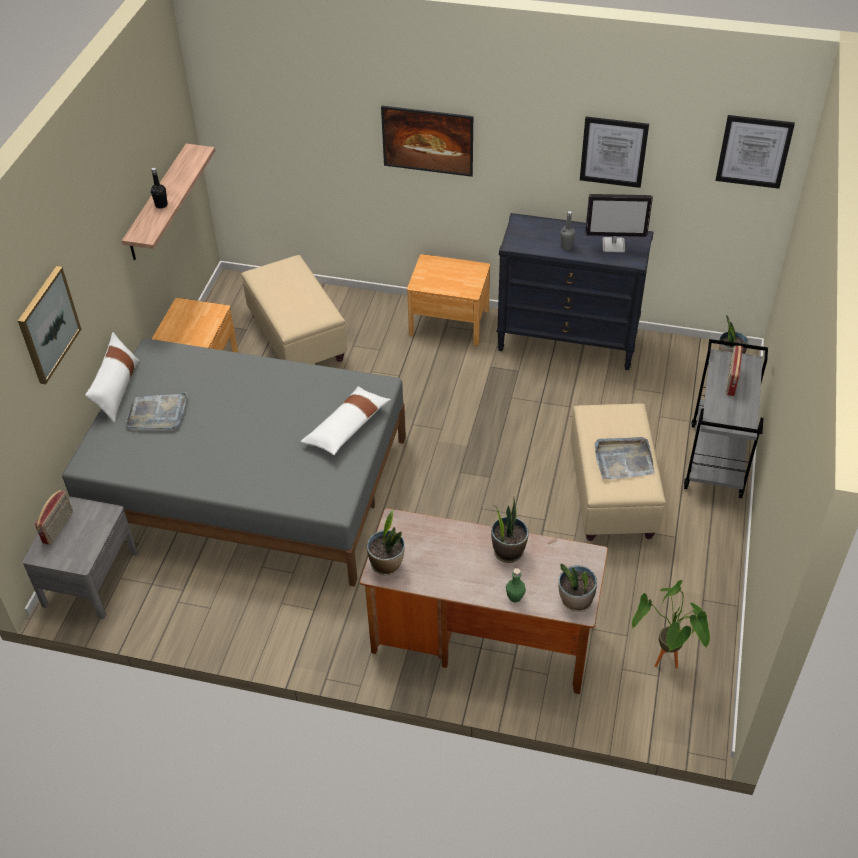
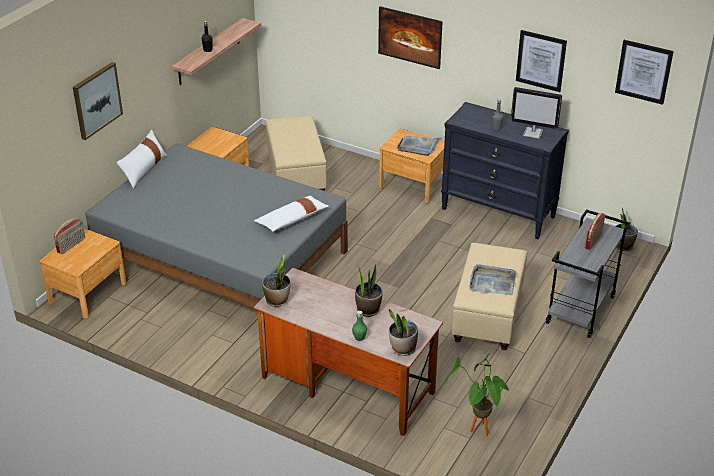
camera: 15 degrees right, 10 degrees down
grey nightstand [22,496,138,619] -> brown nightstand [40,228,127,319]
grey tray [125,392,187,429] -> grey tray moved to [397,136,440,156]

